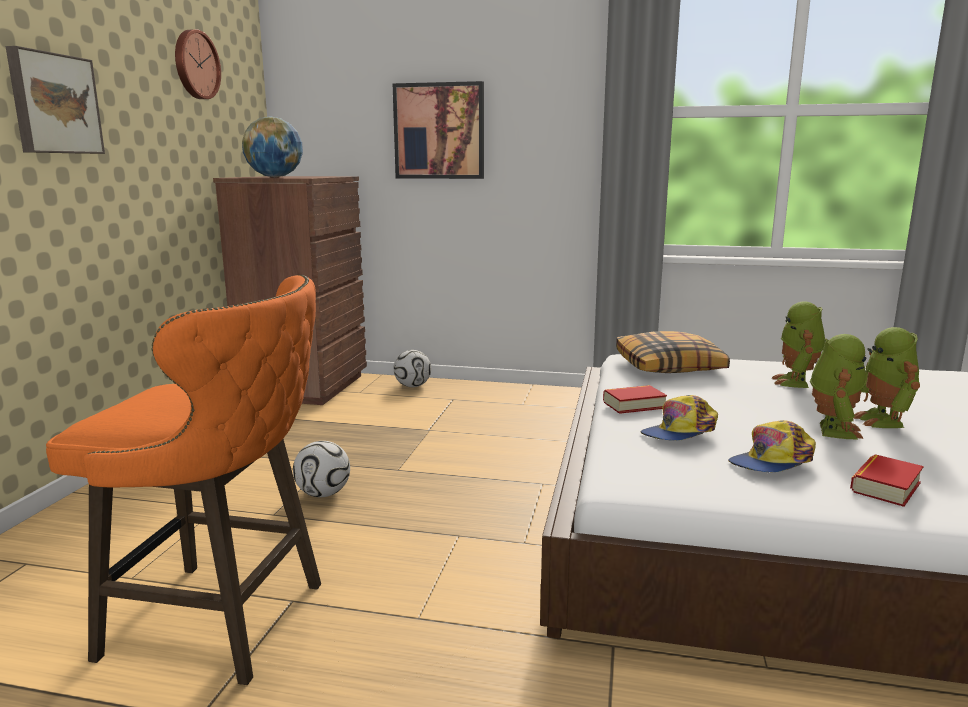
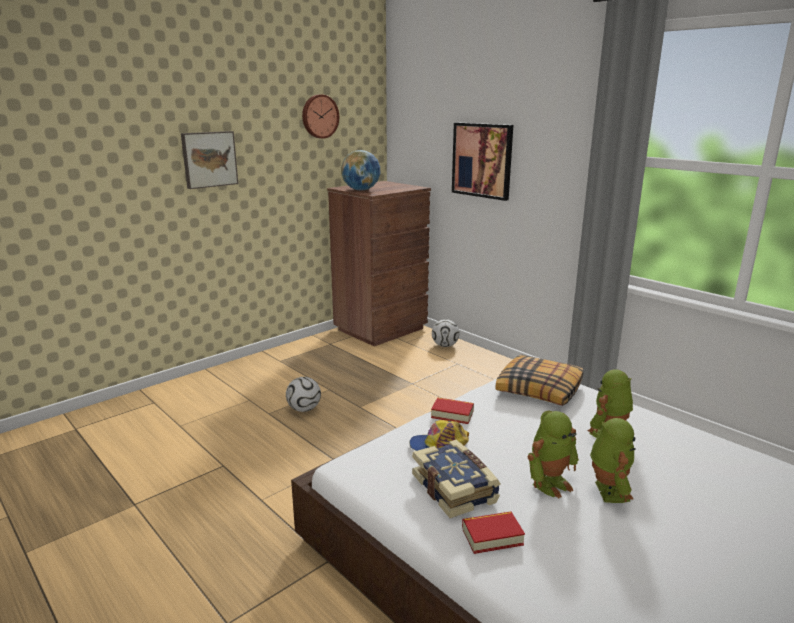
camera: 35 degrees right, 5 degrees up
orange stool [46,275,321,685] -> none
cap [728,420,816,472] -> book [412,440,500,518]
toy robot [854,327,920,428] -> toy robot turned 150 degrees clockwise [590,418,636,503]

